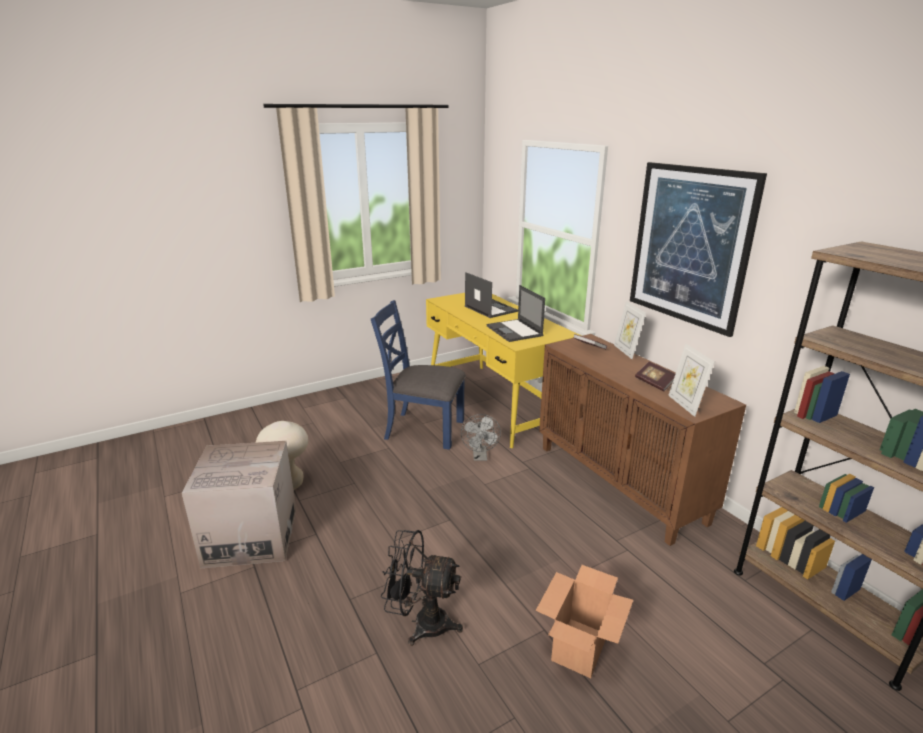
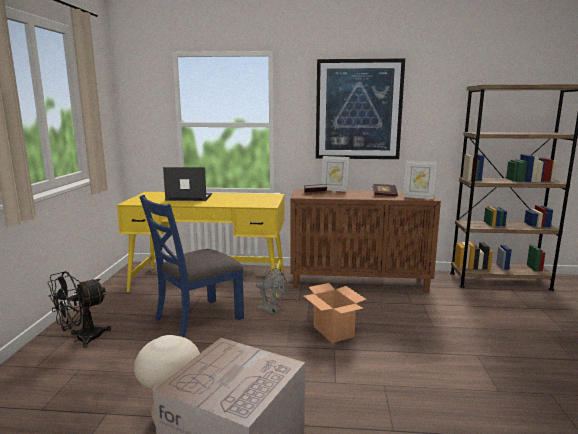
camera: 55 degrees left, 10 degrees down
black fan [381,530,463,646] -> black fan moved to [48,271,111,348]
laptop [487,285,545,342] -> none
cardboard box [536,565,633,678] -> cardboard box moved to [304,283,367,343]

